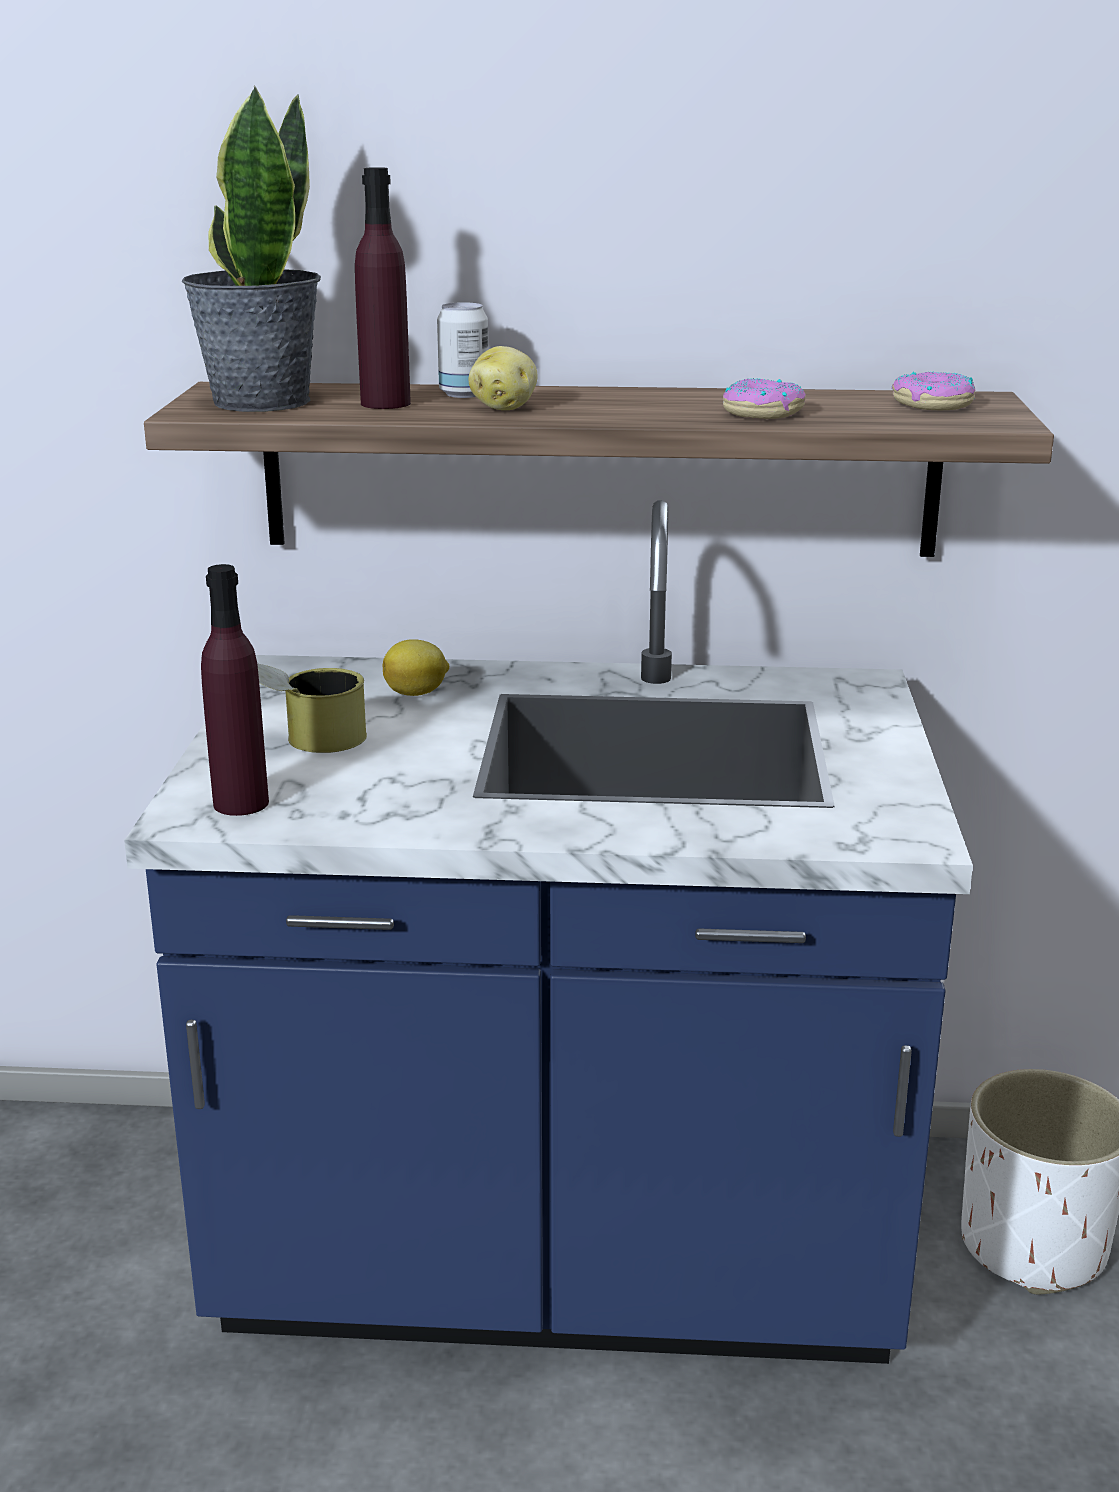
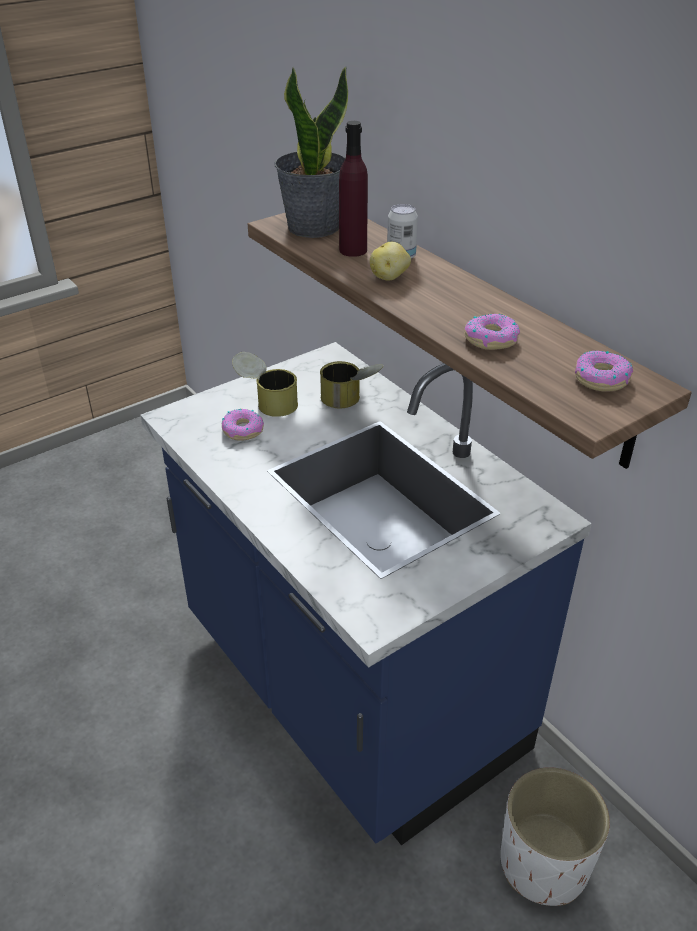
camera: 50 degrees right, 15 degrees up
purple bottle [201,564,269,816] -> none
lemon [383,640,449,696] -> can [320,361,384,408]
none -> donut [222,409,264,441]

